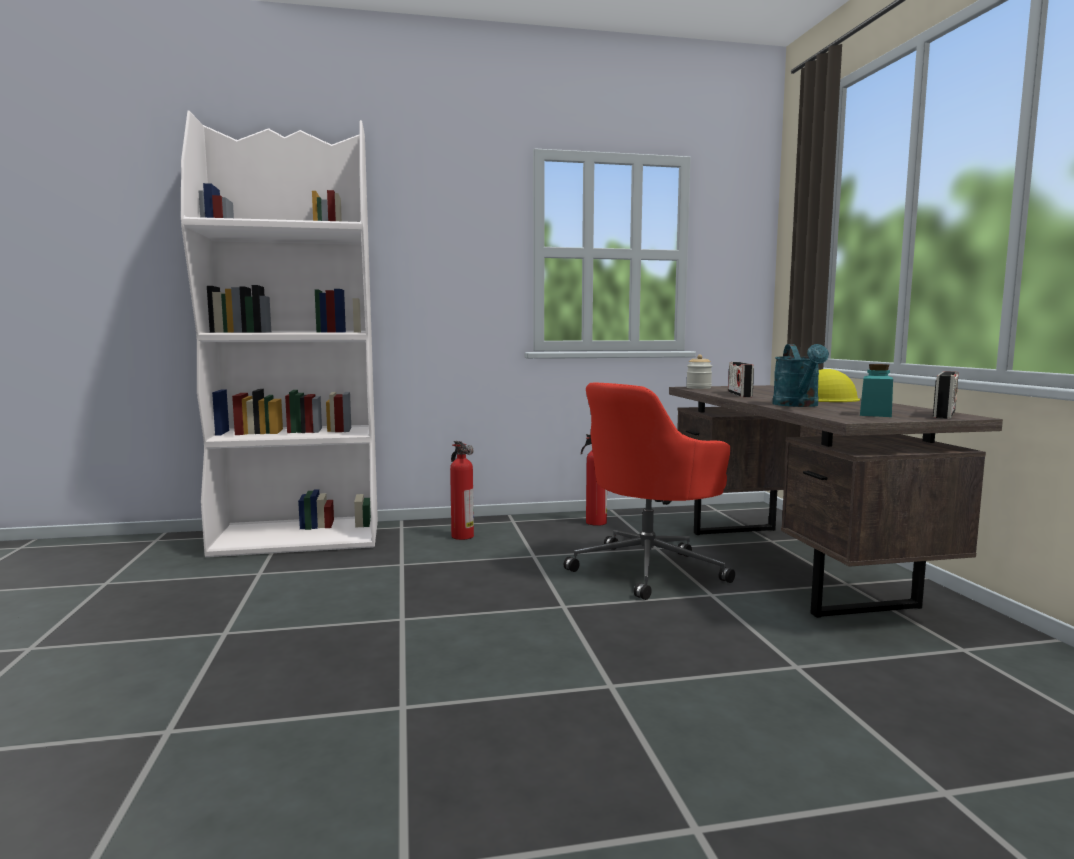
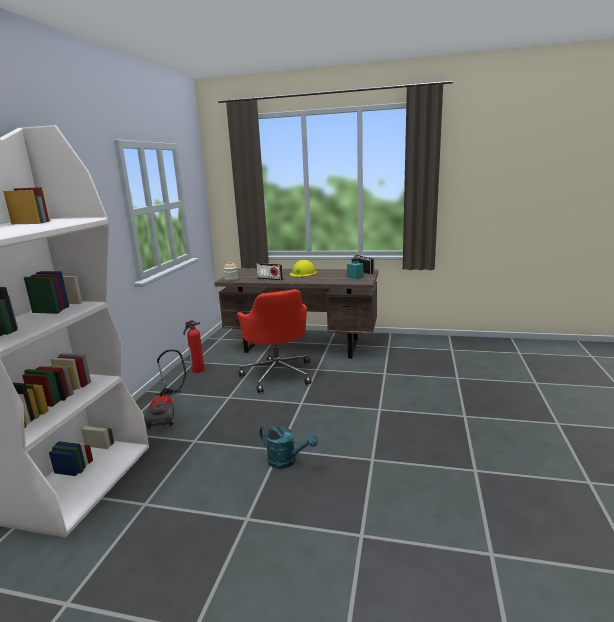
camera: 65 degrees left, 10 degrees up
fire extinguisher [450,441,474,540] -> vacuum cleaner [145,349,186,429]
turquoise watering can [772,344,829,407] -> turquoise watering can moved to [260,424,318,469]

